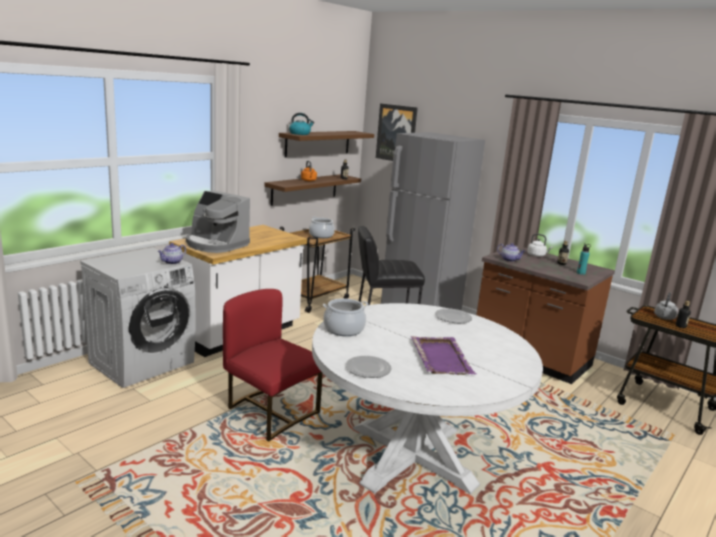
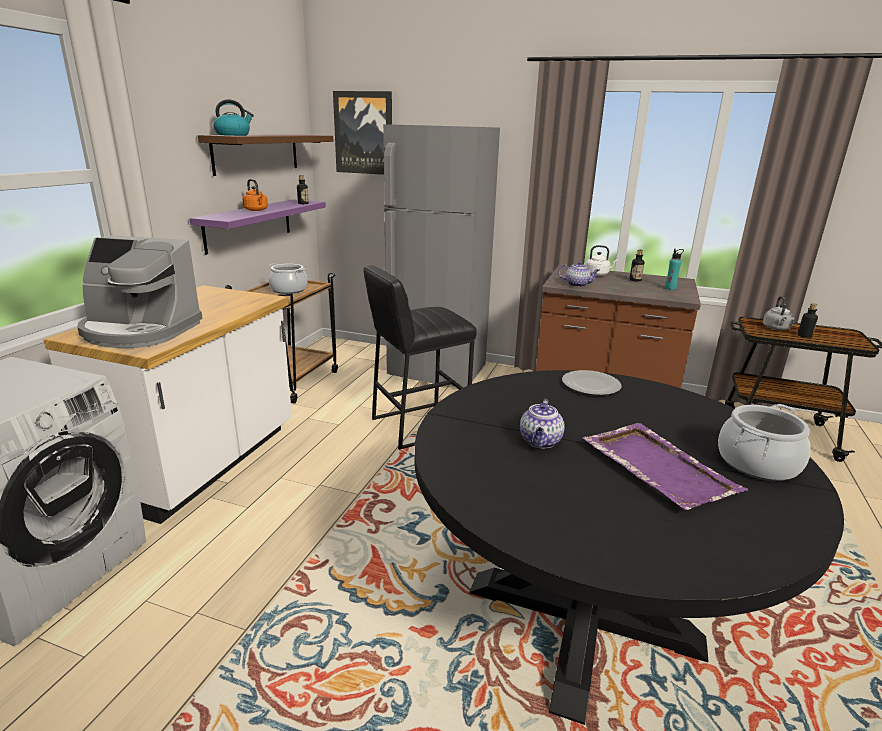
camera: 20 degrees left, 5 degrees up
teapot [158,243,186,264] -> teapot moved to [520,399,564,448]
red chair [223,289,323,442] -> none
brown shelf [264,174,361,206] -> purple shelf [189,199,326,255]
white dining table [312,303,543,494] -> black dining table [415,370,844,725]
cooking pot [323,298,368,336] -> cooking pot moved to [718,404,810,481]
plate [345,356,392,378] -> none

